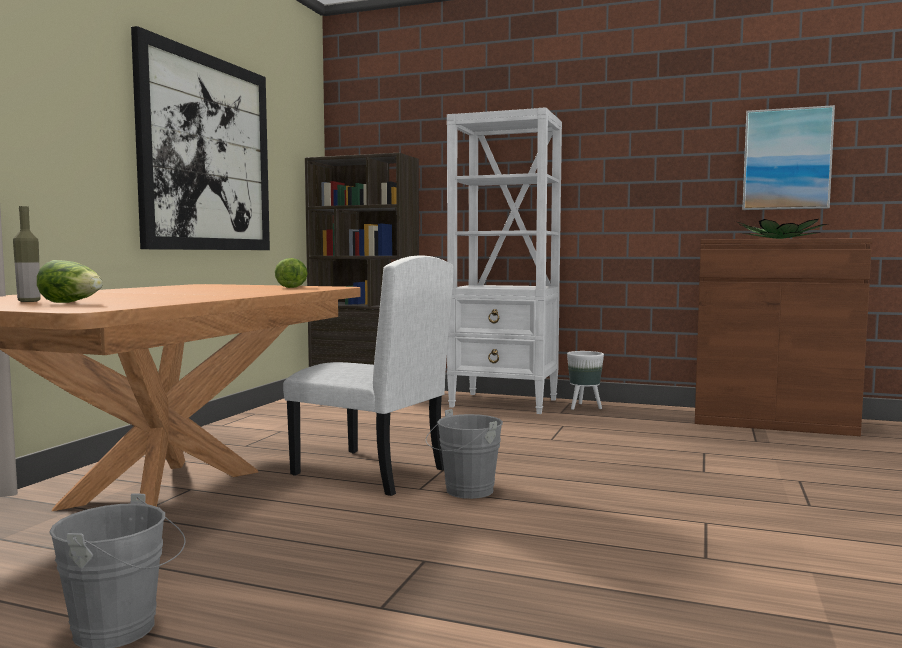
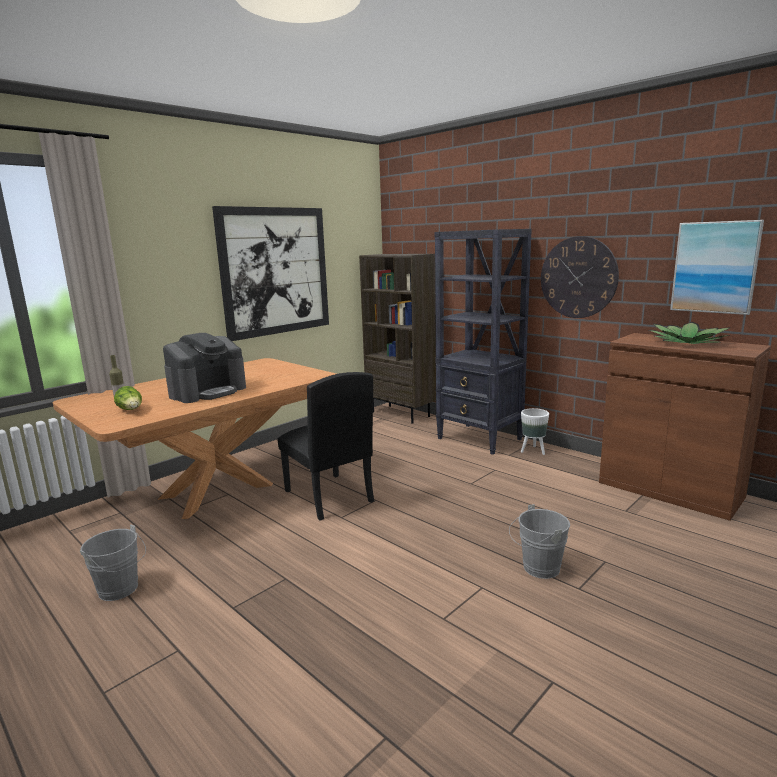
camera: 25 degrees right, 10 degrees up
lettuce [275,258,308,288] -> none
white chair [283,255,454,496] -> black chair [277,372,374,521]
grey bucket [426,409,503,499] -> grey bucket moved to [509,504,570,579]
white bookcase [447,107,562,414] -> black bookcase [434,229,532,455]
none -> coffee machine [163,333,246,403]
none -> wall clock [541,236,619,318]

